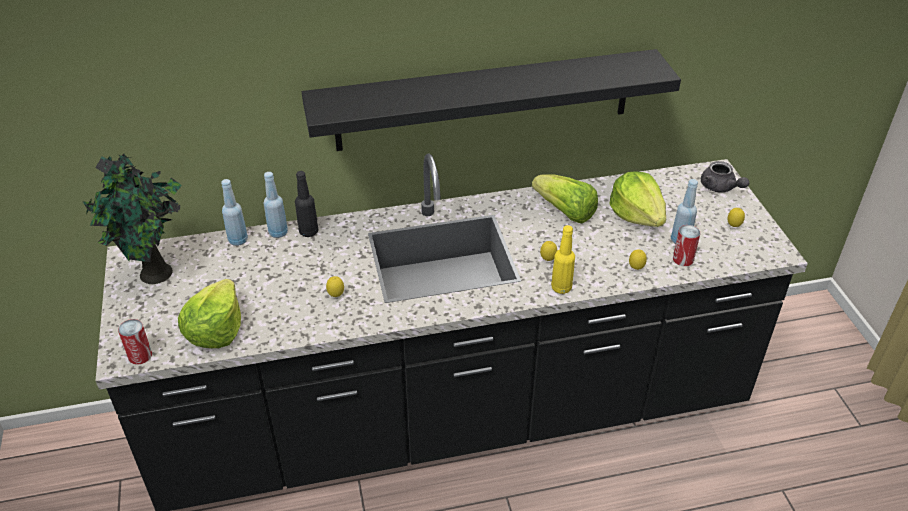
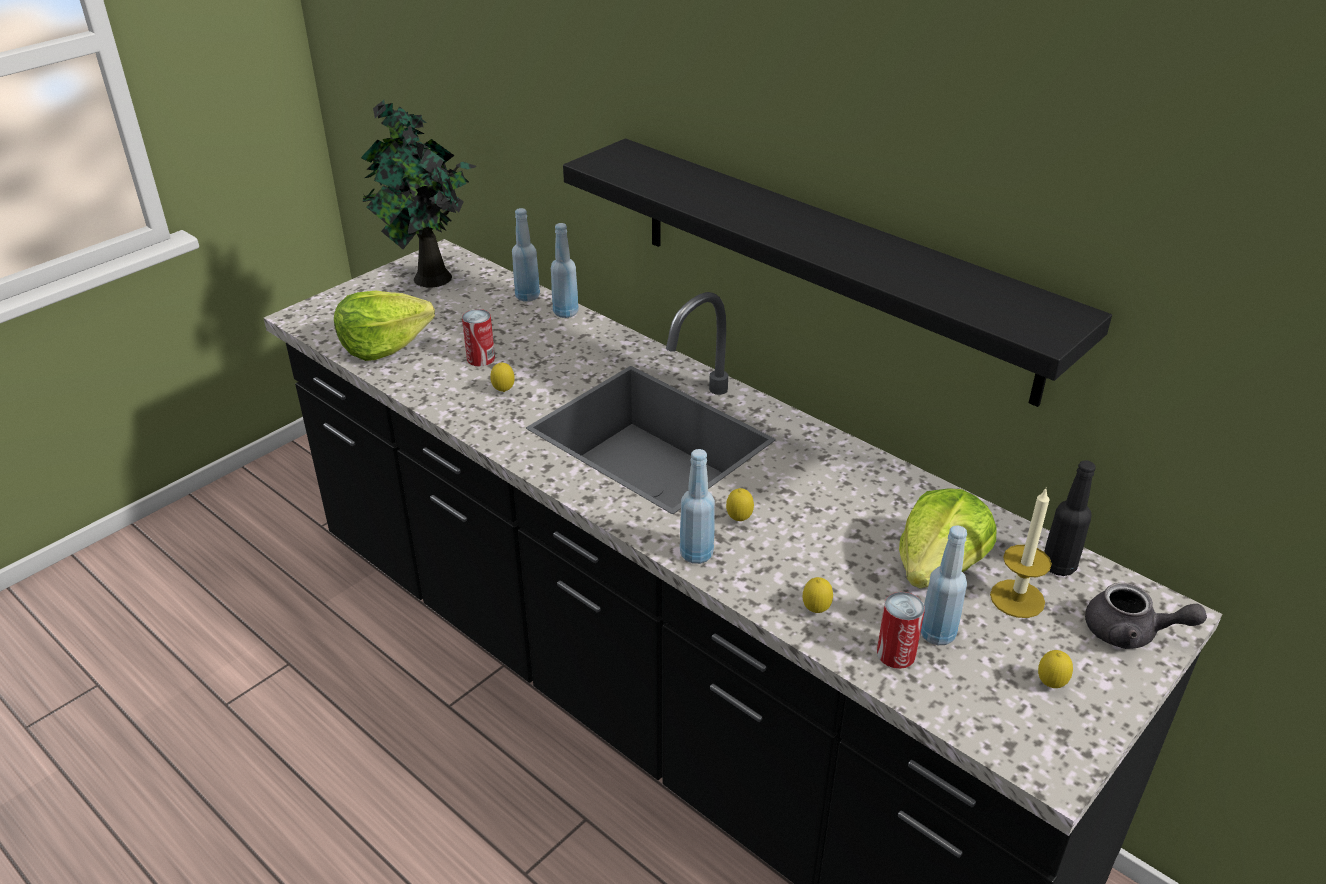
camera: 55 degrees right, 5 degrees down
can [118,319,152,365] -> can moved to [462,309,495,366]
black bottle [295,171,318,237] -> black bottle moved to [1044,460,1096,576]
lettuce [532,174,598,223] -> none
yellow bottle [551,225,575,294] -> blue bottle [680,449,715,564]
grey teapot [701,161,749,193] -> grey teapot turned 90 degrees counterclockwise [1085,583,1207,649]
none -> candle [990,489,1052,618]

